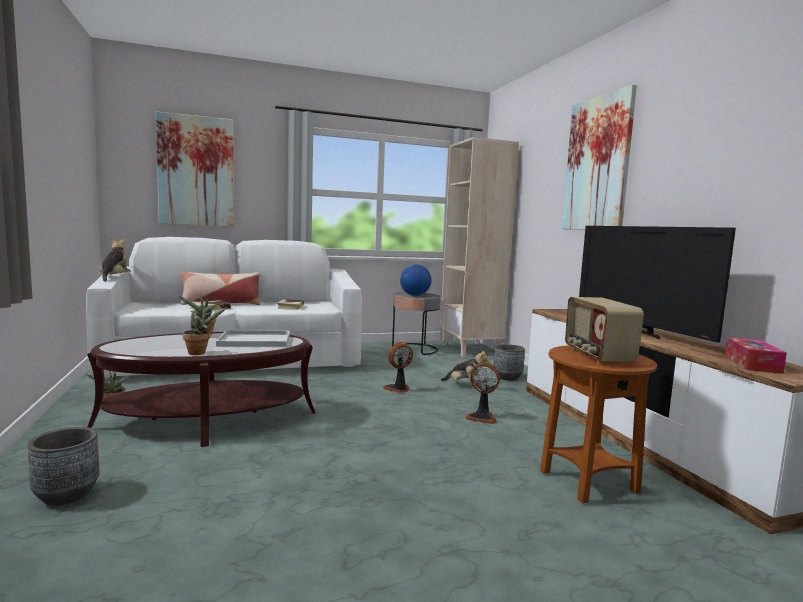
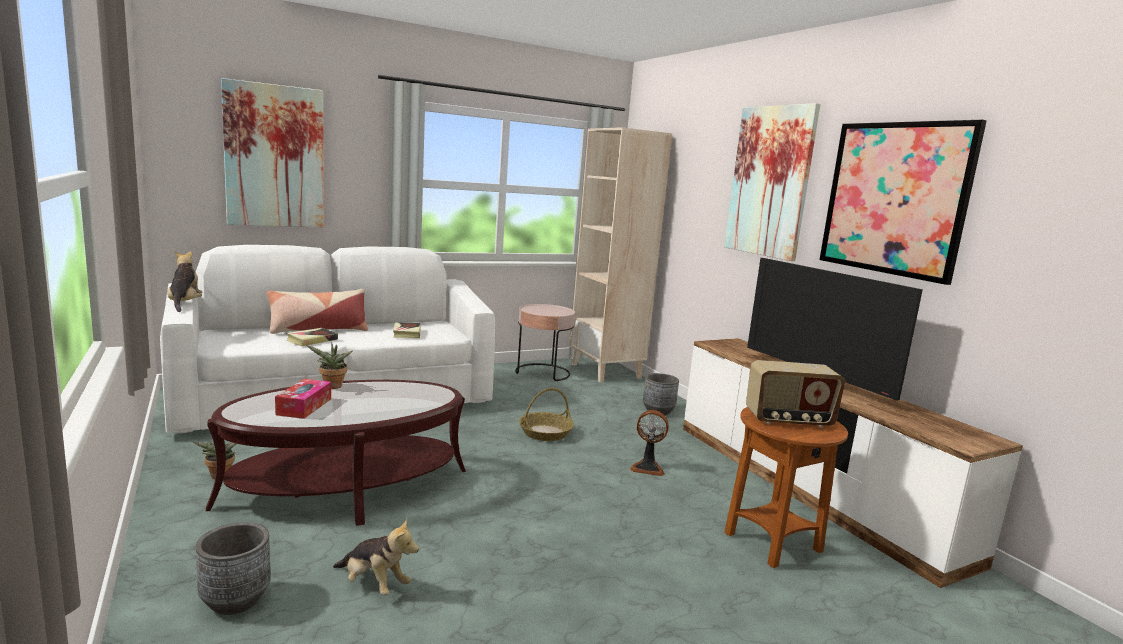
camera: 10 degrees left, 5 degrees up
potted plant [183,306,227,355] -> none
white tray [216,330,290,347] -> none
fan [383,342,413,393] -> basket [519,388,574,441]
grey side table [392,292,441,355] -> pink side table [515,304,575,381]
globe [400,264,432,296] -> none
plush toy [441,349,491,386] -> plush toy moved to [333,518,419,595]
radio [565,297,644,364] -> radio turned 75 degrees counterclockwise [746,360,845,428]
tissue box [725,337,787,374] -> tissue box moved to [275,379,331,419]
none -> picture [819,120,987,285]

